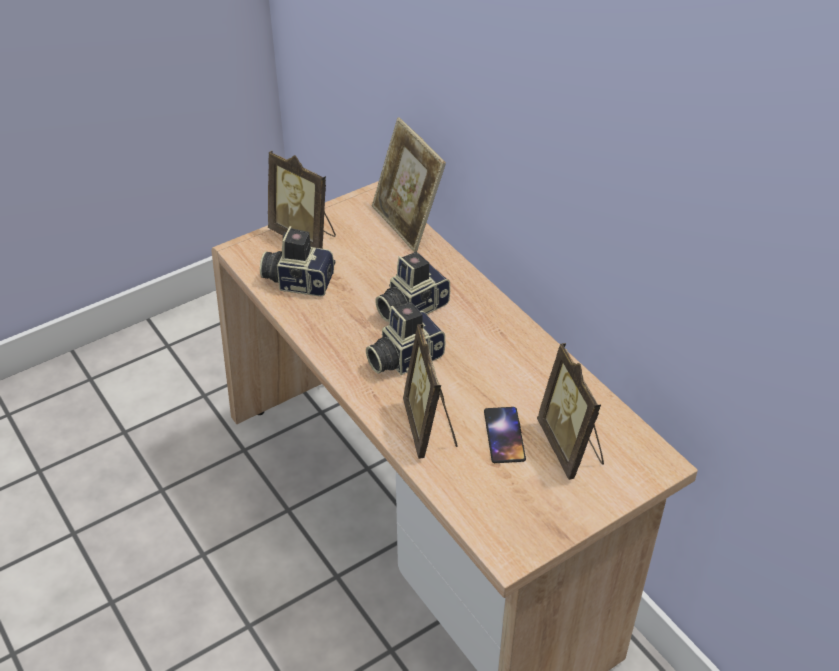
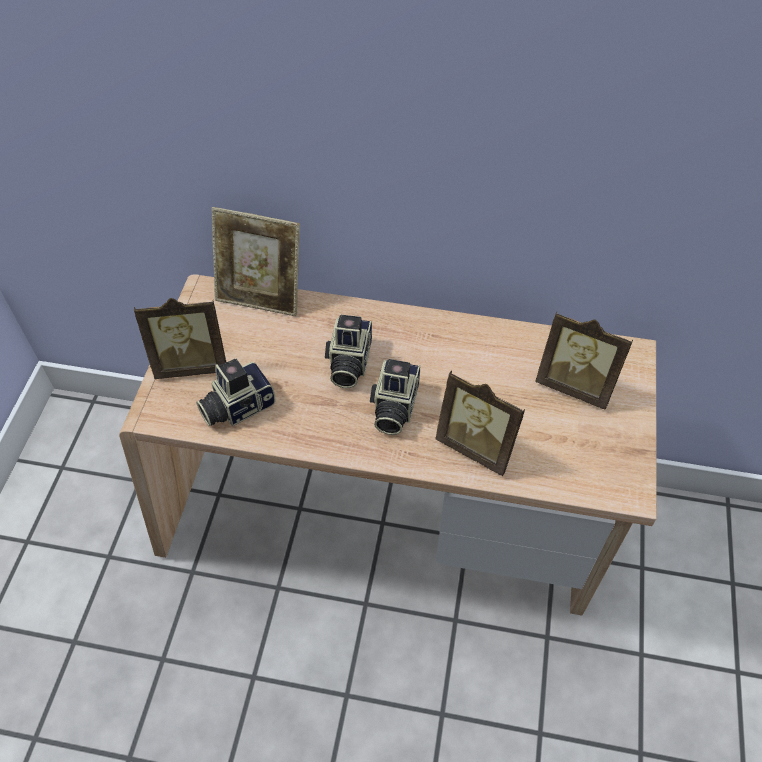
camera: 45 degrees left, 10 degrees up
phone [484,407,526,463] -> none

